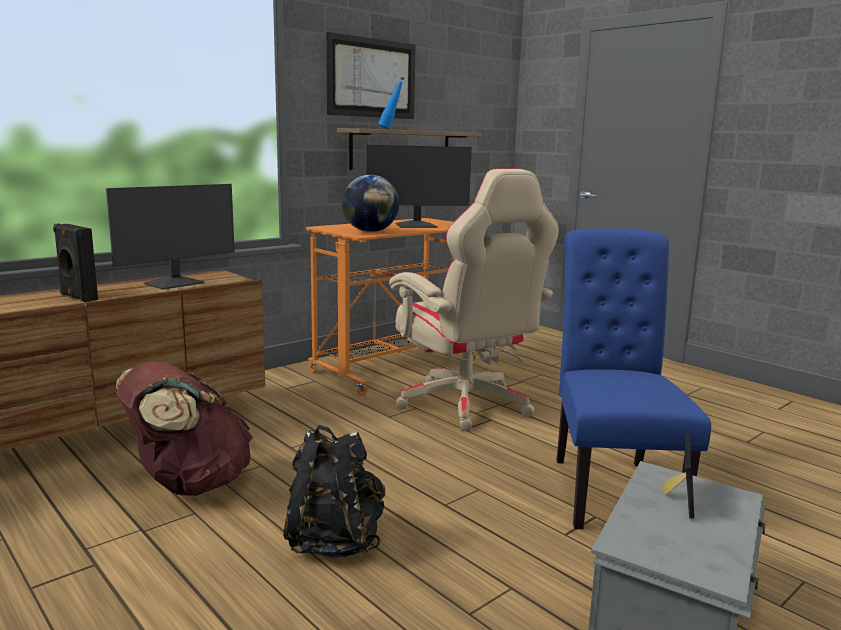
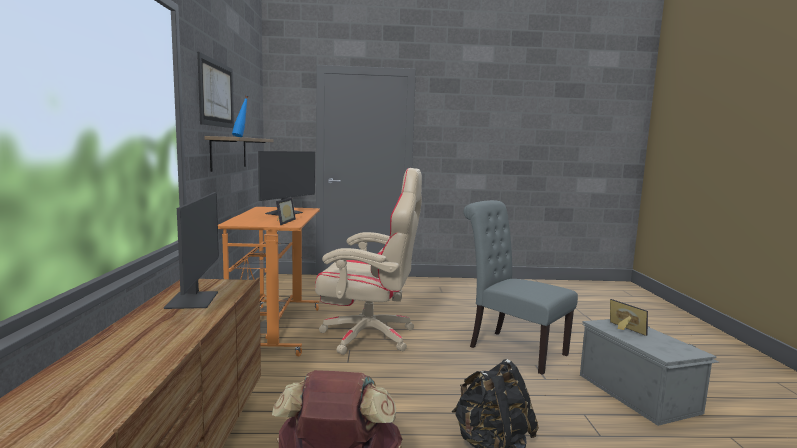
camera: 50 degrees left, 5 degrees down
black speaker [53,224,98,302] -> none
globe [342,175,399,232] -> picture frame [276,198,296,225]
blue chair [556,229,711,529] -> grey chair [463,200,578,375]

